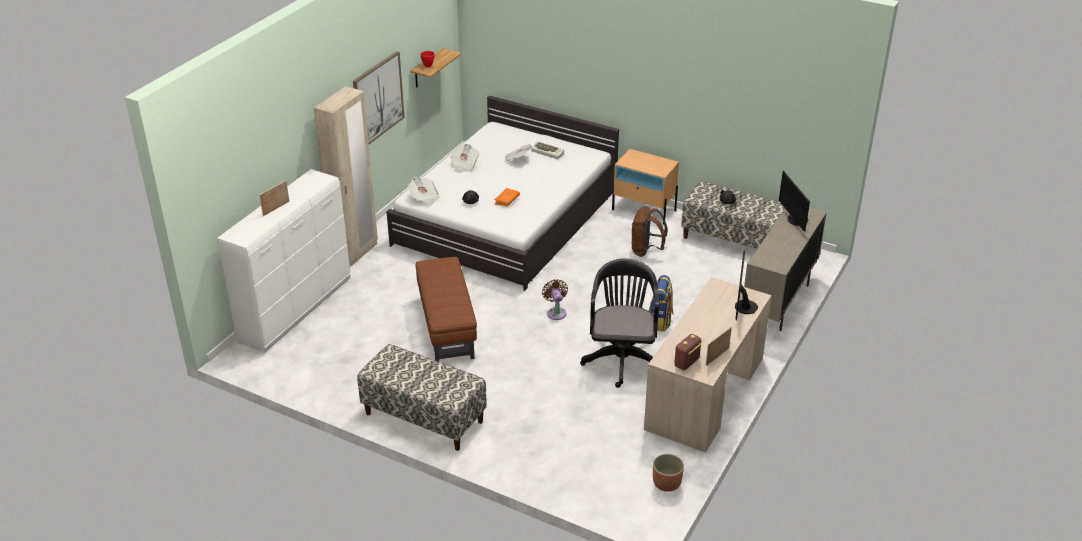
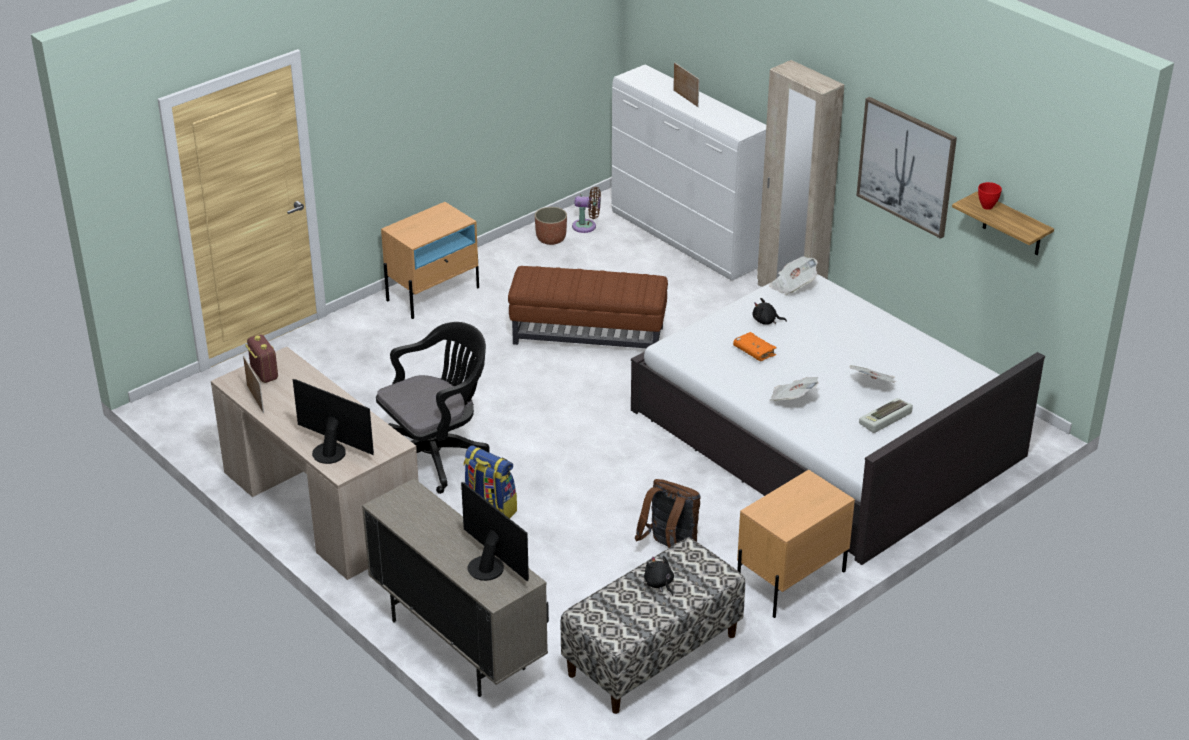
camera: 110 degrees right, 0 degrees up
bench [357,344,487,451] -> beige nightstand [381,202,479,319]
newspaper [451,144,479,173] -> newspaper moved to [769,377,819,401]
brown fan [542,279,568,320] -> brown fan moved to [572,187,601,233]
black office chair [580,259,659,388] -> black office chair turned 60 degrees counterclockwise [376,322,490,494]
planter [653,454,684,492] -> planter moved to [535,207,567,245]
monitor [779,171,810,232] -> monitor turned 45 degrees clockwise [461,482,529,582]

